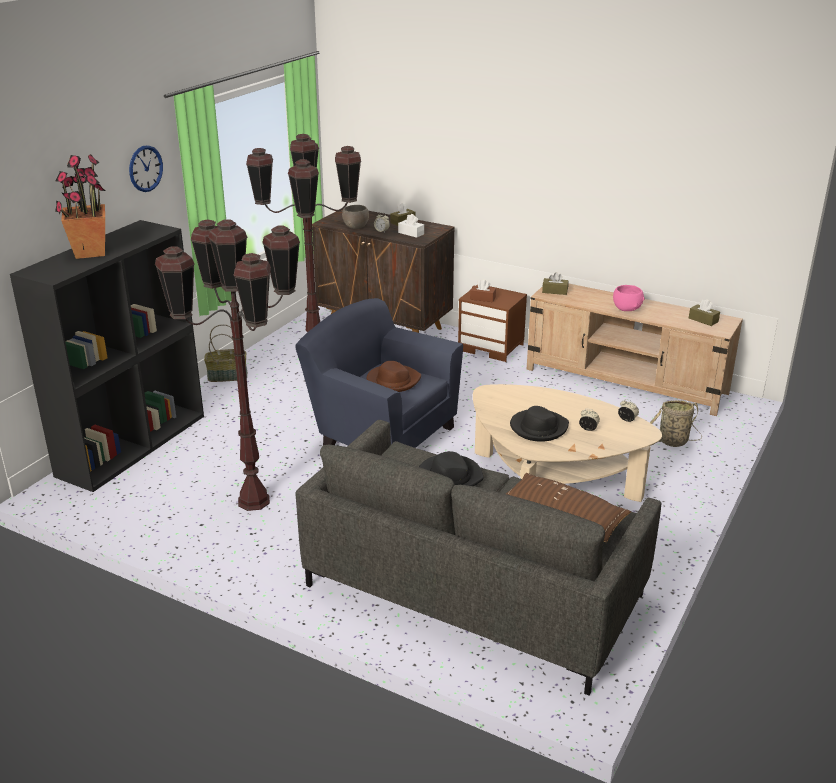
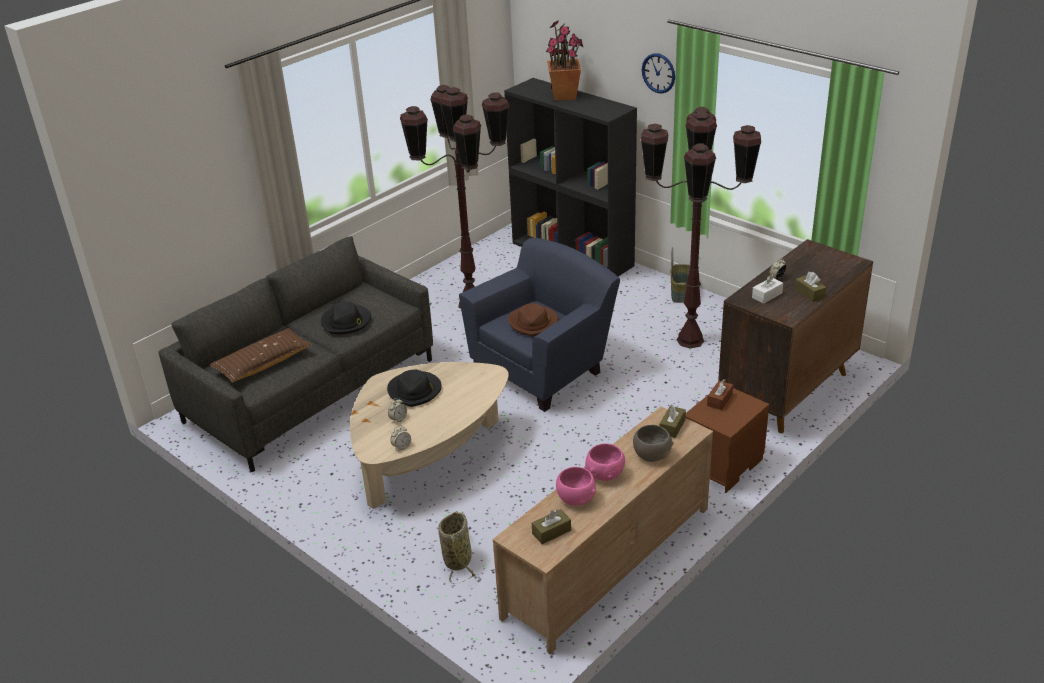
camera: 105 degrees right, 5 degrees up
grey bowl [342,205,369,229] -> grey bowl moved to [633,425,674,462]
none -> pink bowl [556,467,596,506]

